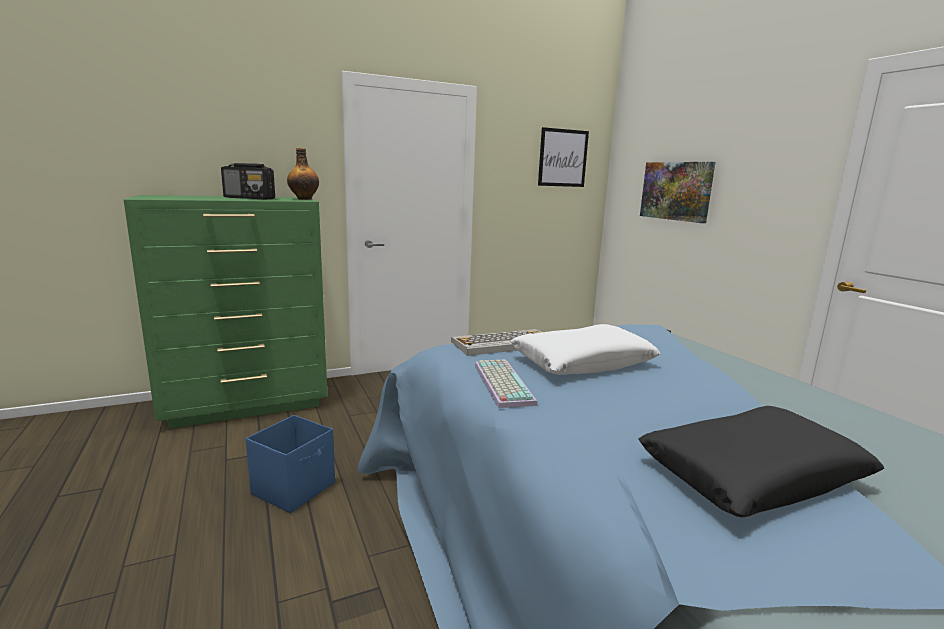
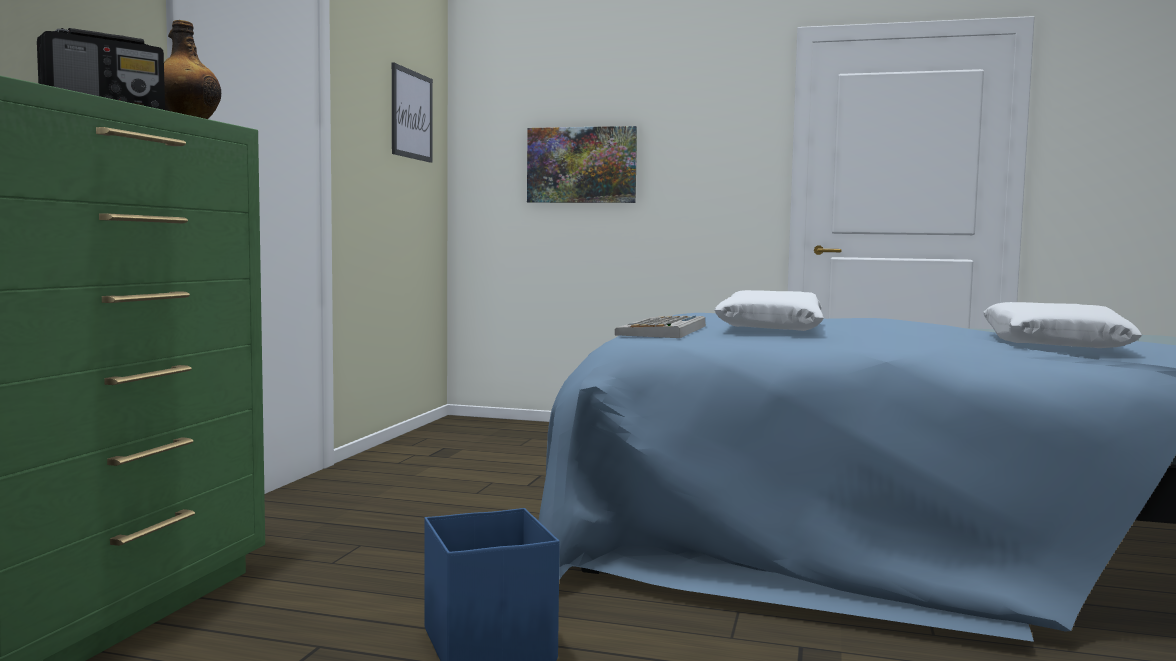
camera: 50 degrees left, 10 degrees down
keyboard [475,359,538,408] -> none
black pillow [639,406,884,517] -> white pillow [983,302,1142,348]

